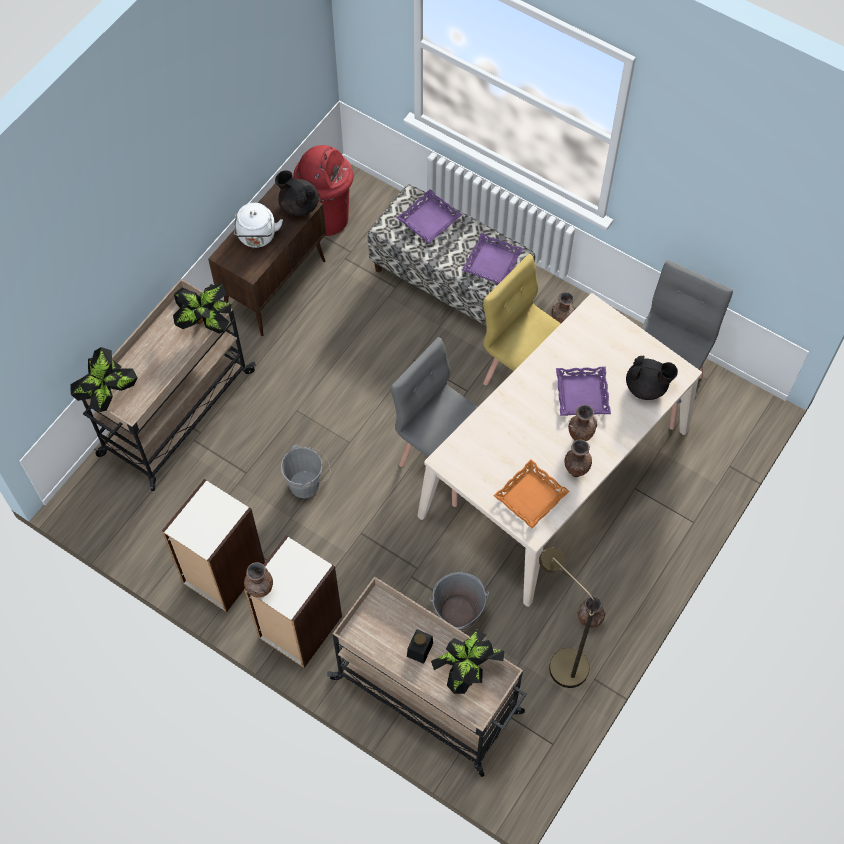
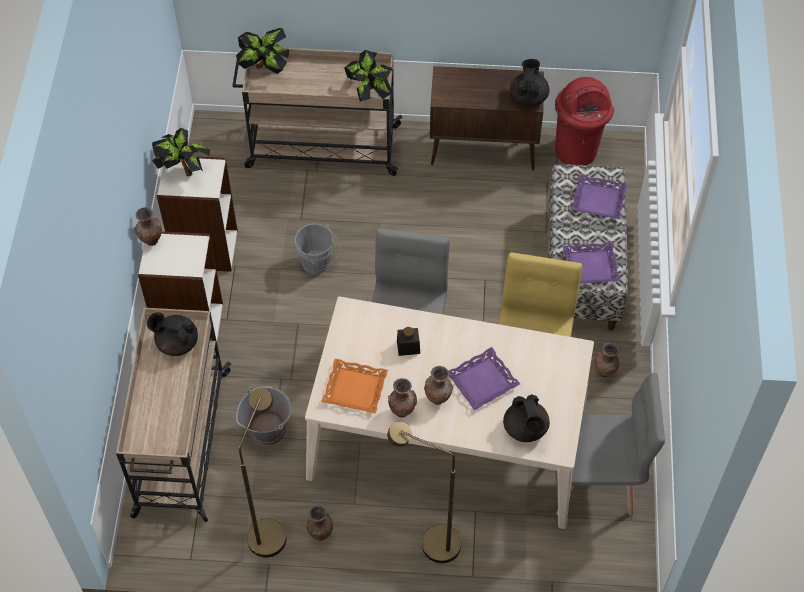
camera: 60 degrees right, 5 degrees down
white kettle [234,203,283,248] -> none
black jar [407,629,433,664] -> black jar moved to [397,327,420,356]
potted plant [431,630,504,694] -> potted plant moved to [152,128,211,177]
none -> black teapot [147,312,198,356]
none -> brown floor lamp [387,422,461,563]

